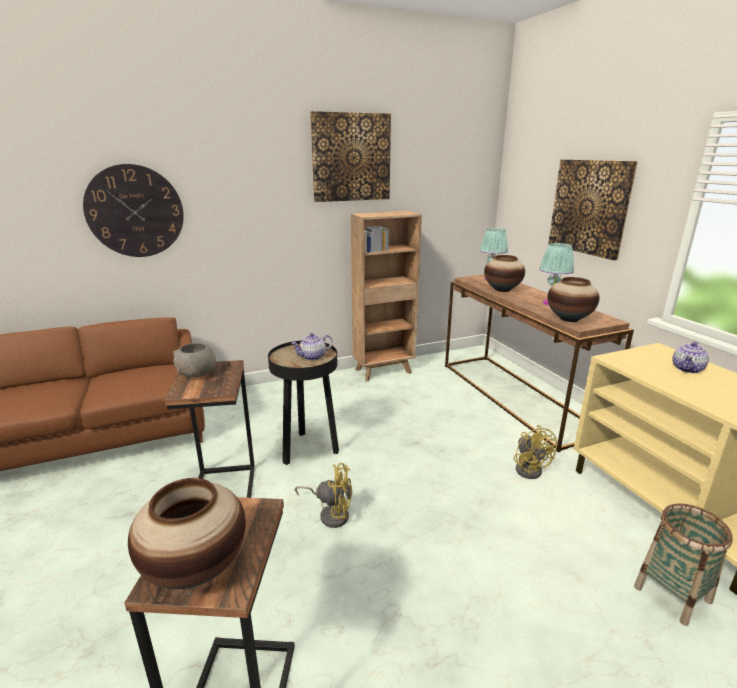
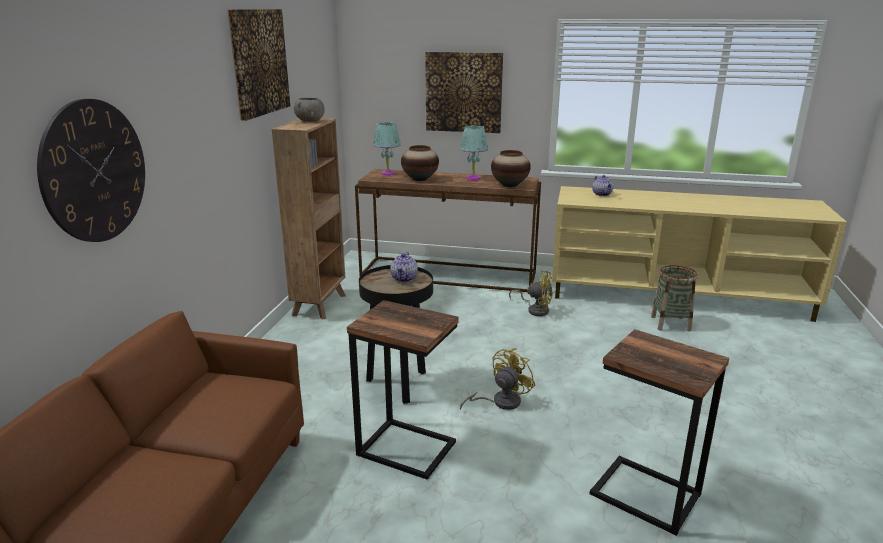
camera: 55 degrees left, 0 degrees up
vase [128,478,246,589] -> none
grey bowl [173,343,216,378] -> grey bowl moved to [294,98,325,122]

